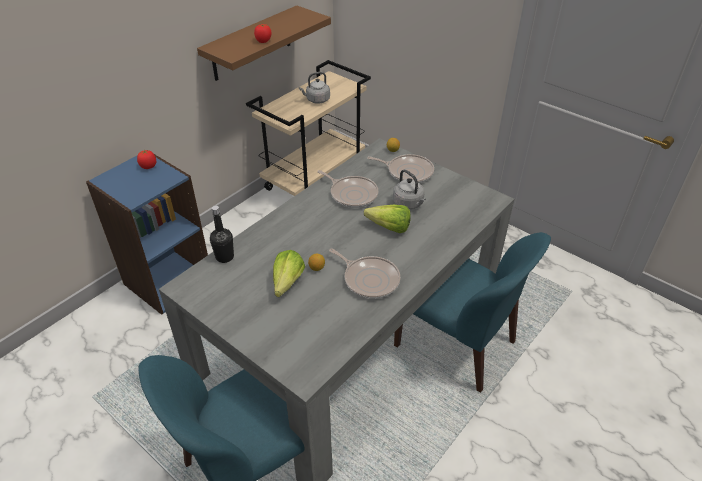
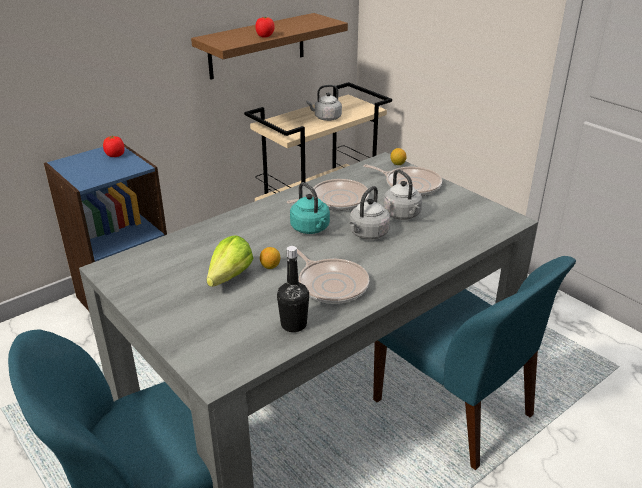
camera: 10 degrees right, 10 degrees down
black bottle [210,206,234,263] -> black bottle moved to [277,246,309,332]
frying pan [317,170,378,208] -> frying pan turned 75 degrees counterclockwise [287,179,369,210]
lettuce [364,205,411,233] -> grey kettle [350,186,390,240]
none -> turquoise kettle [290,182,330,234]

